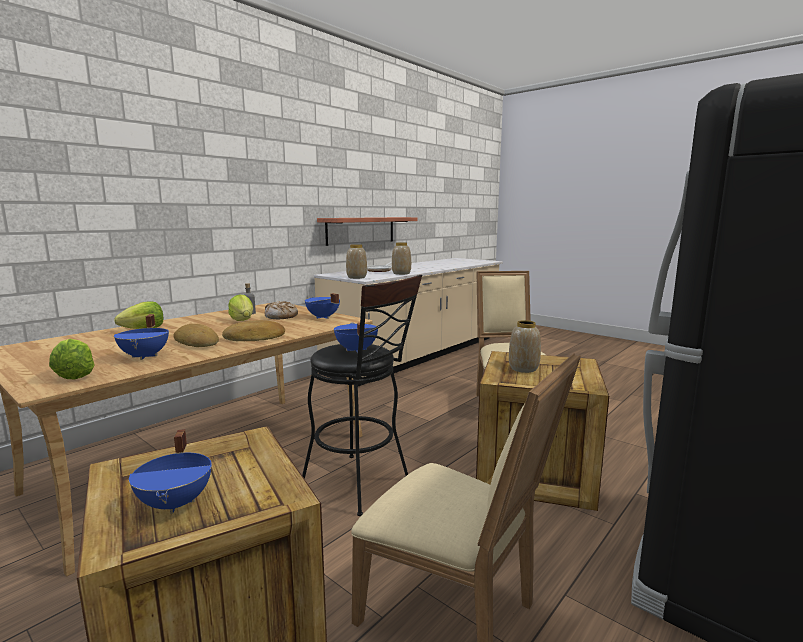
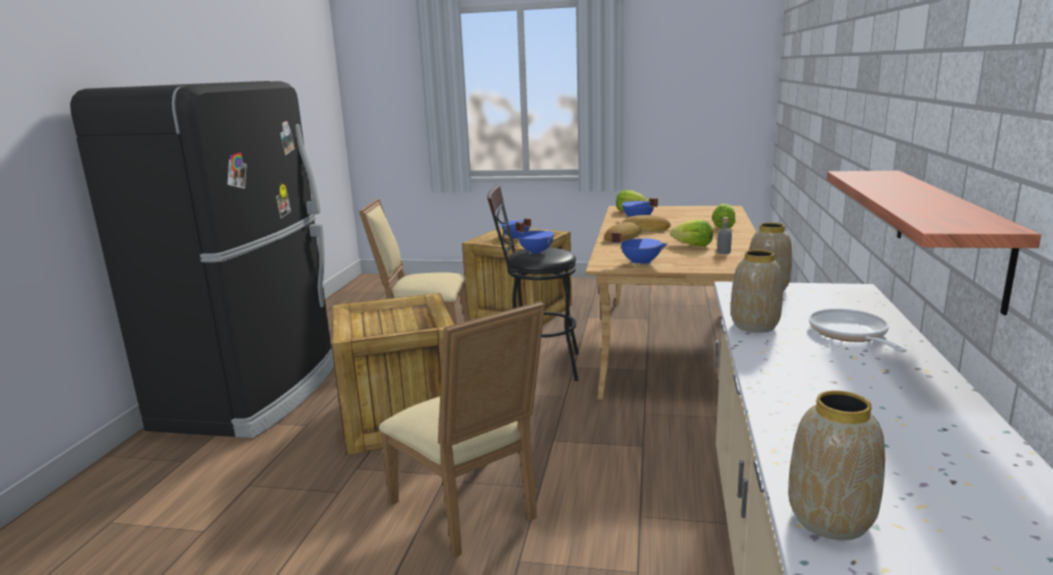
camera: 150 degrees right, 5 degrees up
bread [265,301,298,319] -> none
vase [509,320,541,373] -> vase moved to [788,390,885,540]

